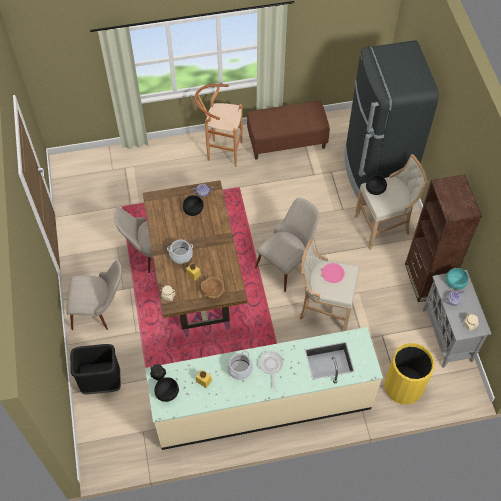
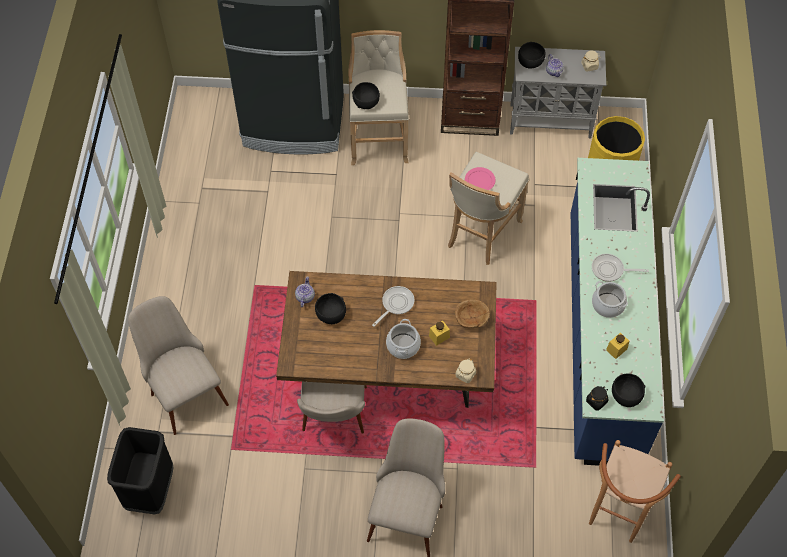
camera: 75 degrees left, 0 degrees up
black trash can [70,344,121,394] -> black trash can moved to [107,427,174,515]
beige counter [145,327,383,450] -> blue counter [571,158,664,466]
brown stool [195,84,243,167] -> brown stool moved to [589,440,681,543]
brown bench [247,101,330,160] -> none
beige chair [255,198,319,292] -> beige chair moved to [128,296,229,435]
turquoise bowl [446,268,469,289] -> black bowl [518,42,545,69]
none -> frying pan [372,286,414,327]

